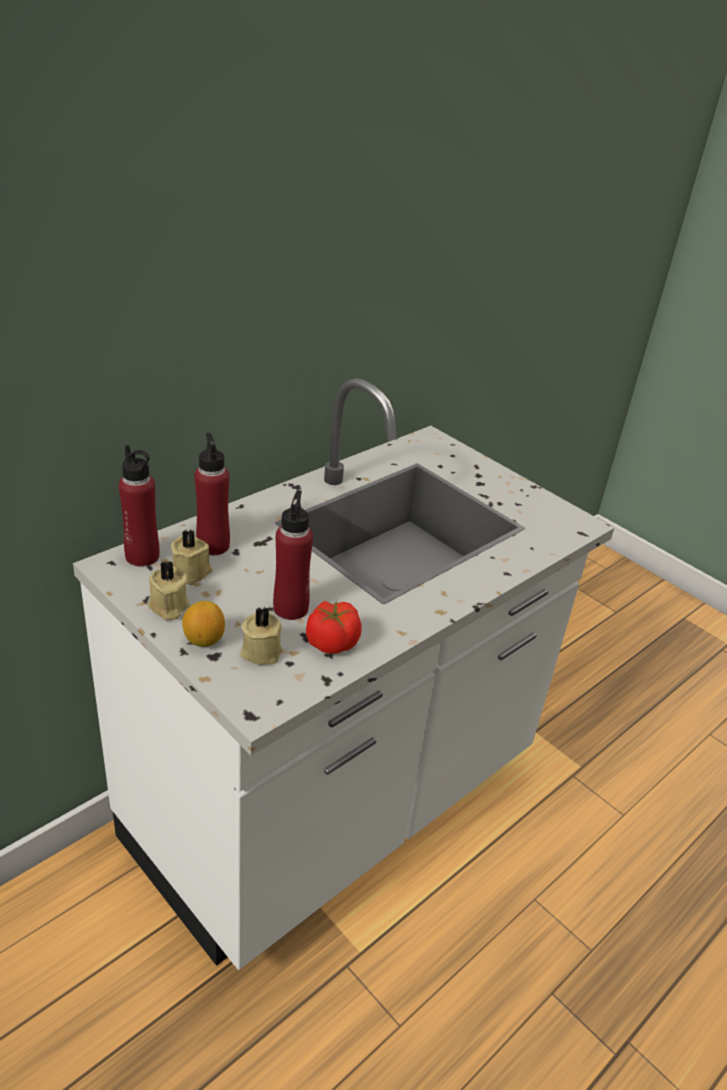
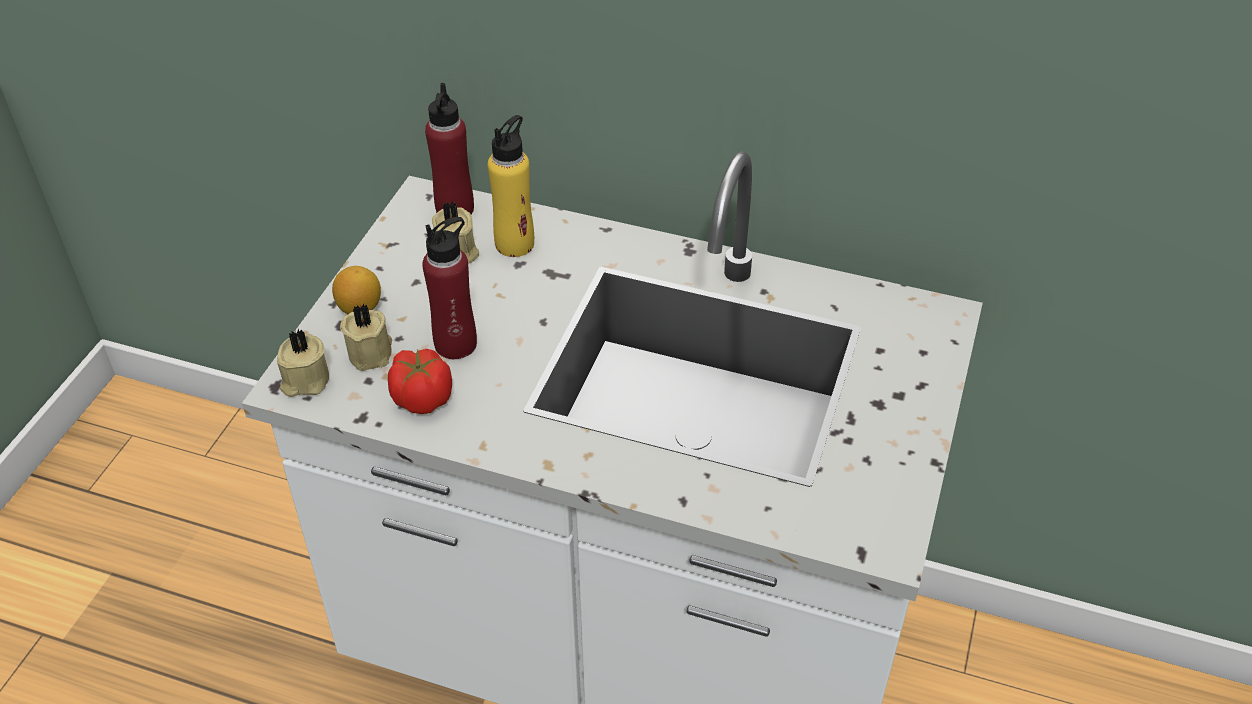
camera: 65 degrees right, 10 degrees up
beige candle [148,561,190,620] -> beige candle moved to [277,329,329,397]
red bottle [195,433,230,555] -> yellow bottle [488,115,534,257]

